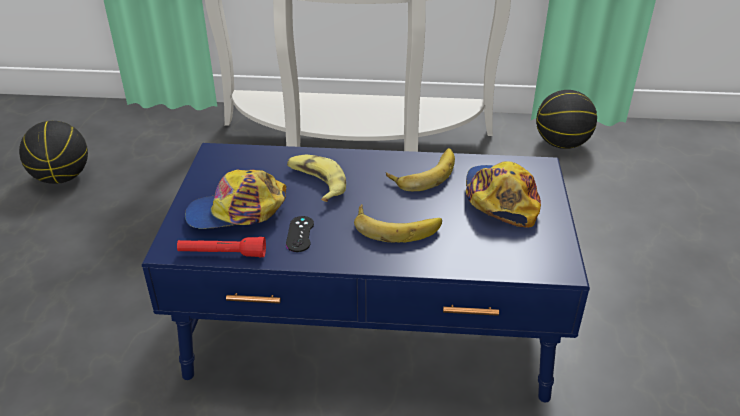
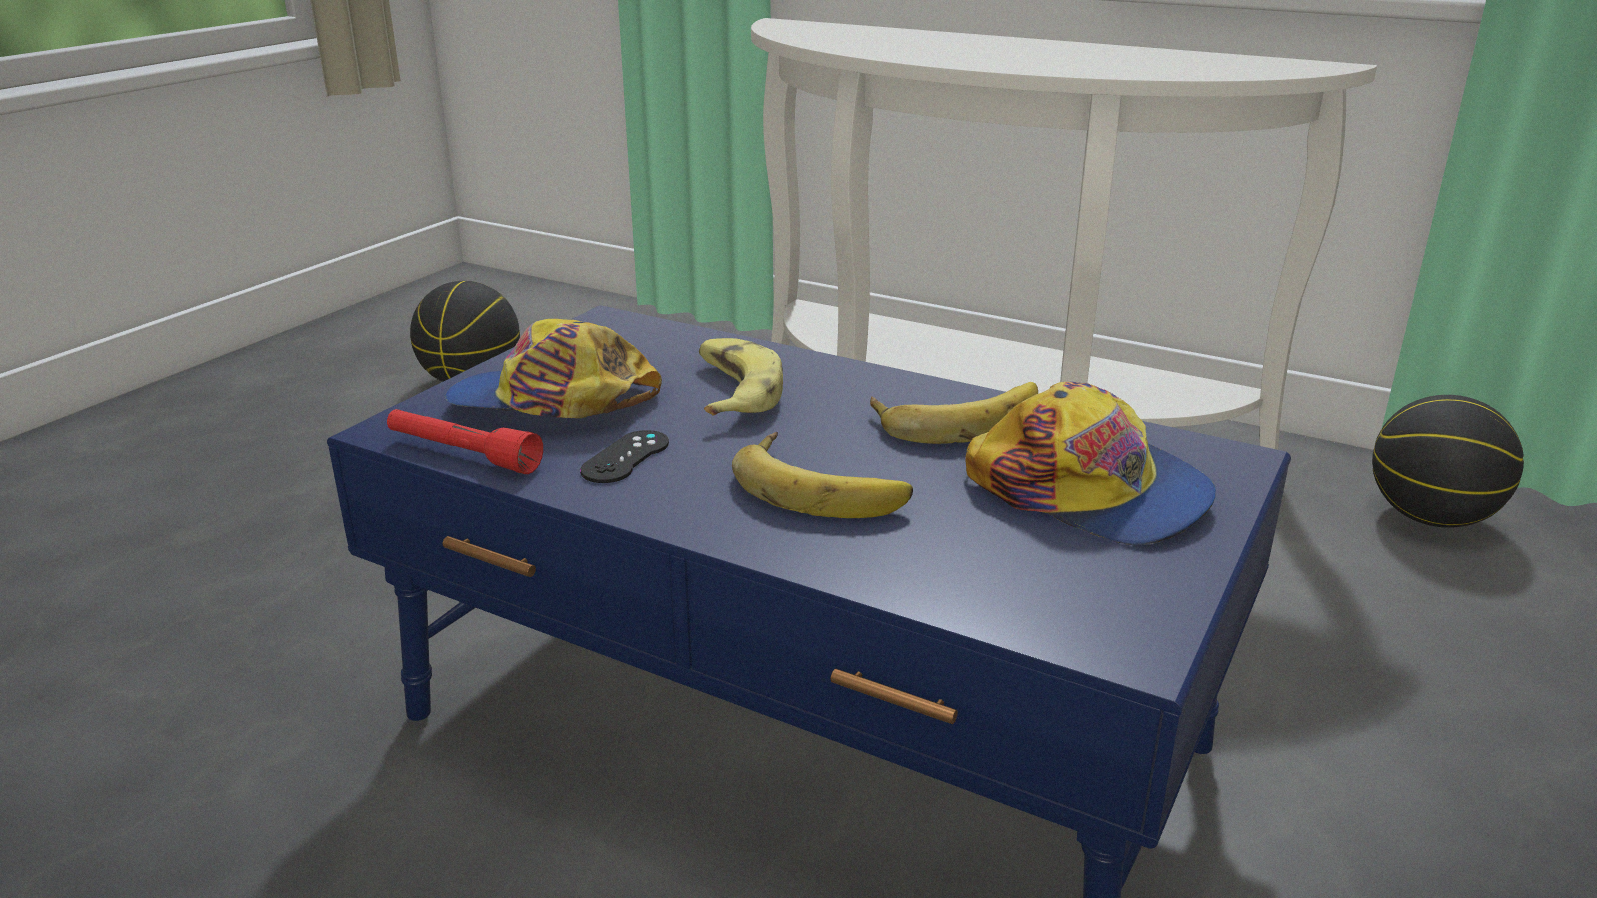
camera: 25 degrees right, 10 degrees down
cap [466,161,541,228] -> cap turned 105 degrees clockwise [965,382,1216,545]

